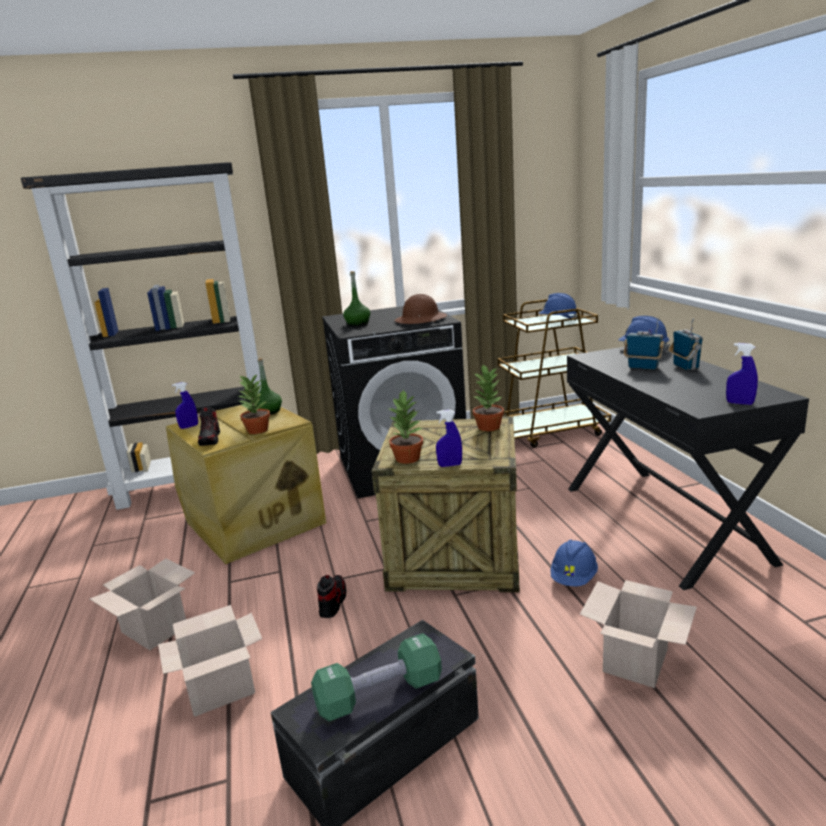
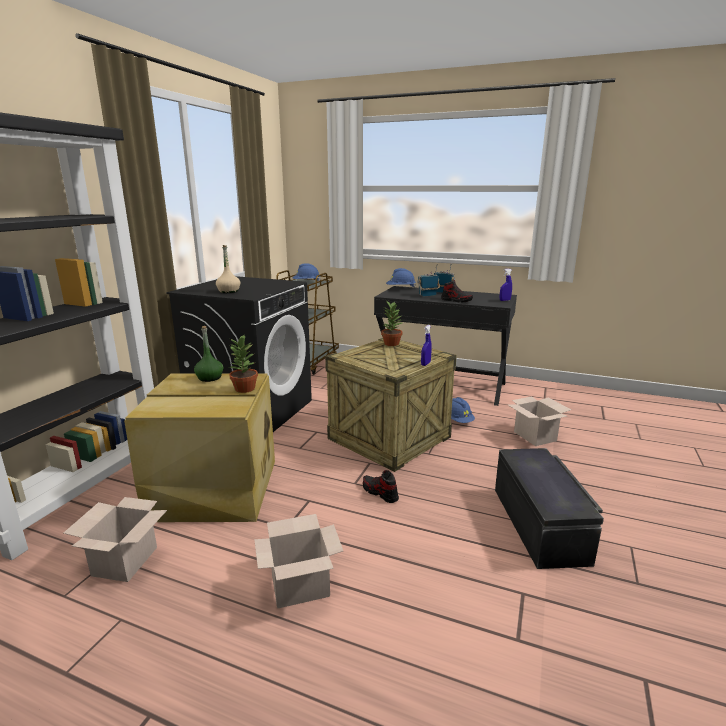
camera: 55 degrees left, 0 degrees up
cardboard box [158,605,262,717] -> cardboard box moved to [64,497,167,582]
blue spray bottle [172,382,198,429] -> none
shoe [198,407,220,446] -> shoe moved to [441,280,473,302]
green dumbbell [311,633,442,722] -> none
green bottle [343,271,370,326] -> beige bottle [216,245,240,293]
potted plant [387,389,424,464] -> none
brown hard hat [395,294,447,324] -> none

